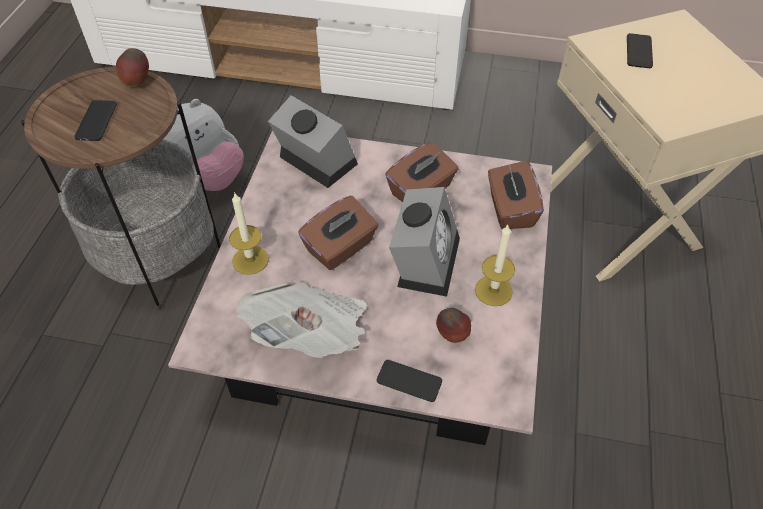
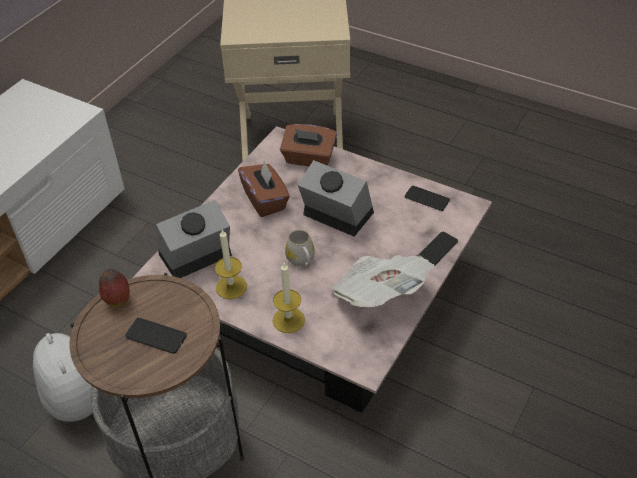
camera: 70 degrees left, 5 degrees down
brown tissue box [298,196,379,270] -> white mug [285,230,315,266]
apple [436,308,471,343] -> none
candle [475,225,515,306] -> candle moved to [215,229,247,299]
phone [627,33,653,68] -> phone moved to [405,186,450,211]

